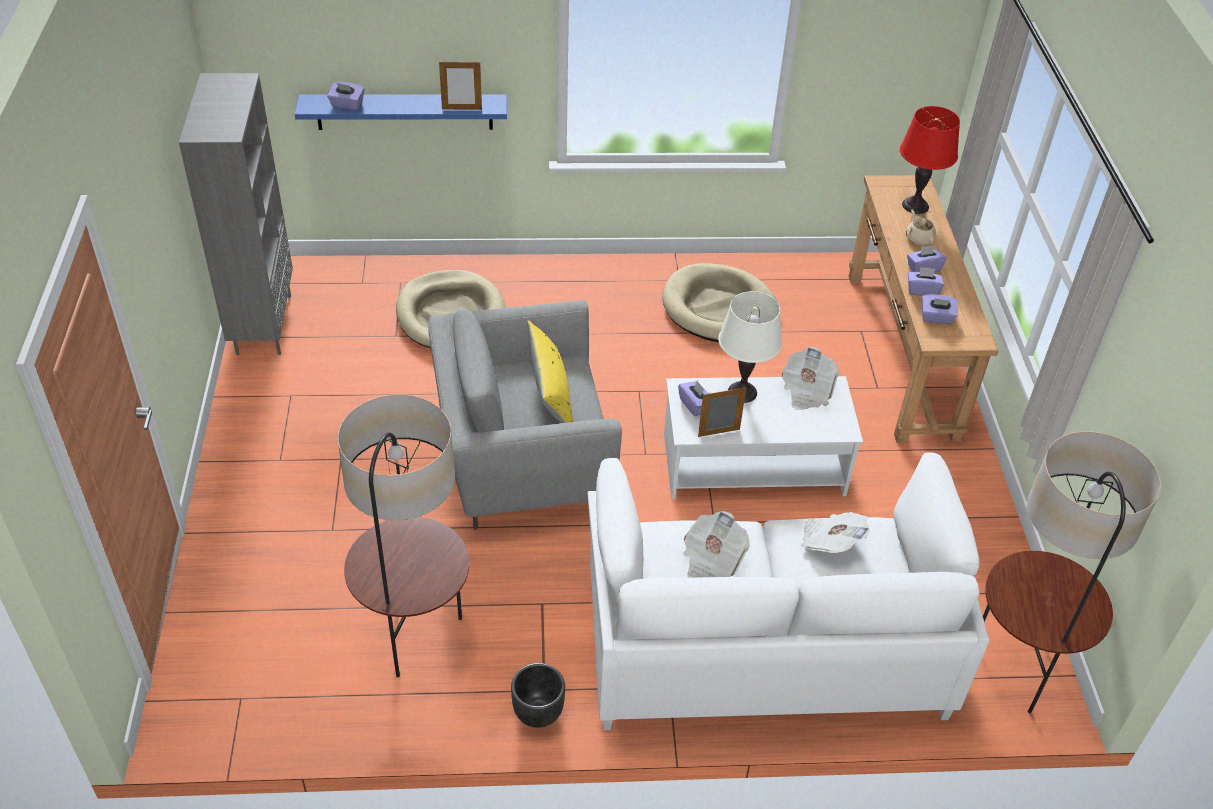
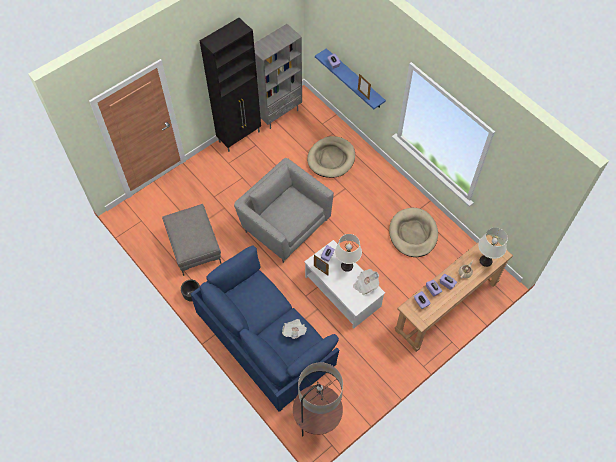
camera: 55 degrees right, 15 degrees up
floor lamp [338,394,469,677] -> grey ottoman [162,204,221,276]
yellow pillow [527,320,573,423] -> none
white sofa [587,452,989,730] -> blue sofa [191,245,339,412]
newspaper [684,511,750,578] -> none
red table lamp [900,106,960,214] -> white table lamp [478,227,508,267]
none -> black cabinet [200,18,261,152]

